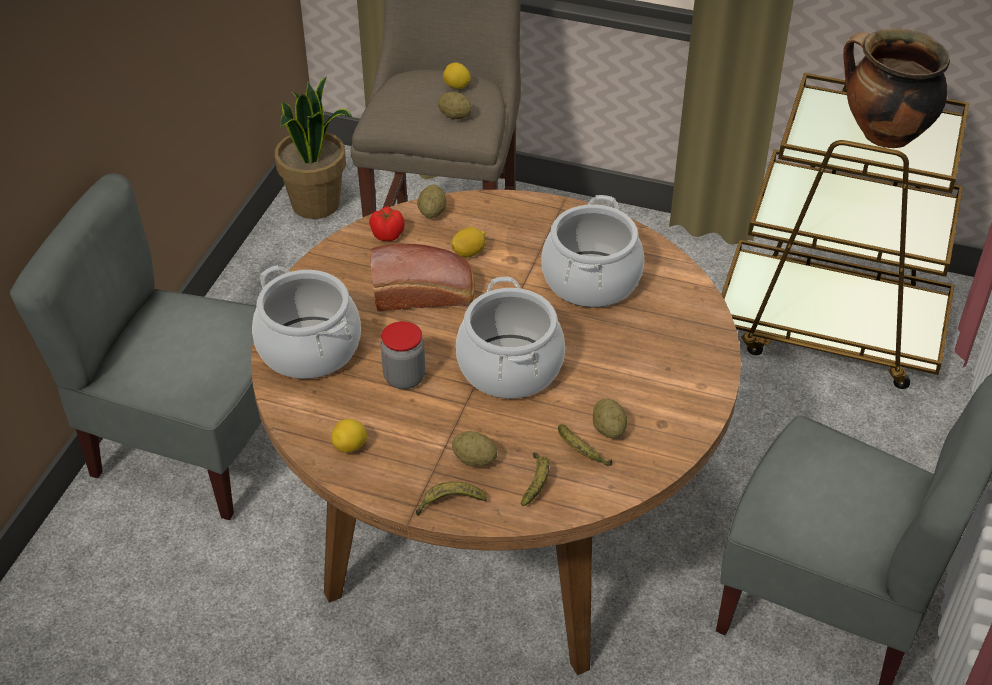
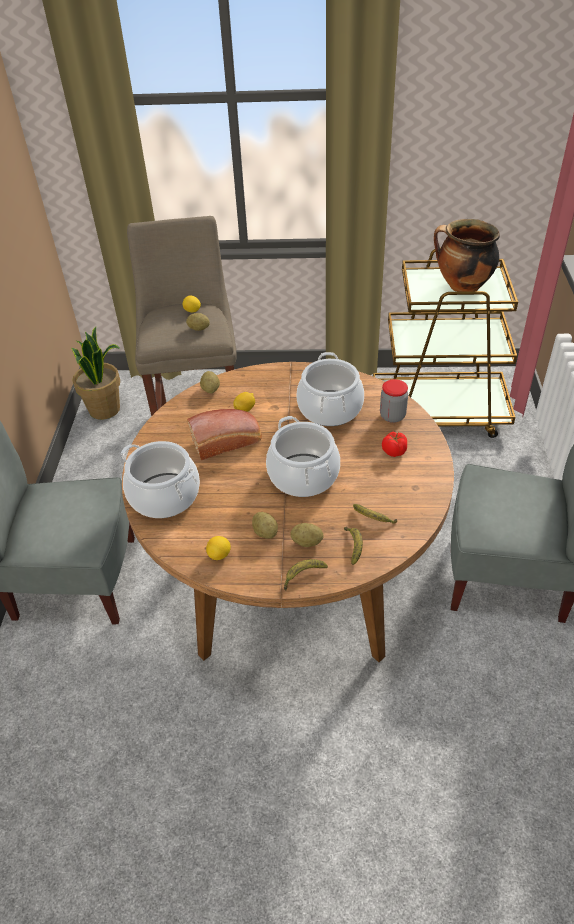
camera: 15 degrees left, 0 degrees up
tomato [369,206,405,241] -> tomato moved to [382,431,407,457]
jar [381,321,425,389] -> jar moved to [380,379,408,423]
potato [593,398,628,439] -> potato moved to [252,512,278,539]

